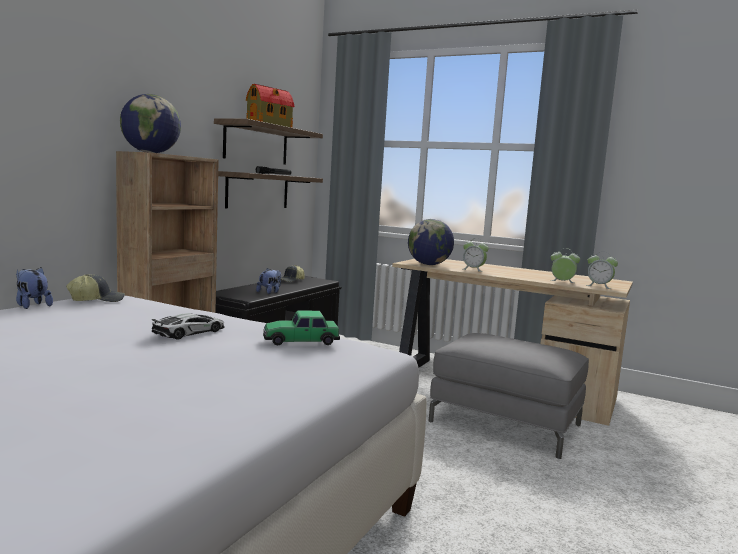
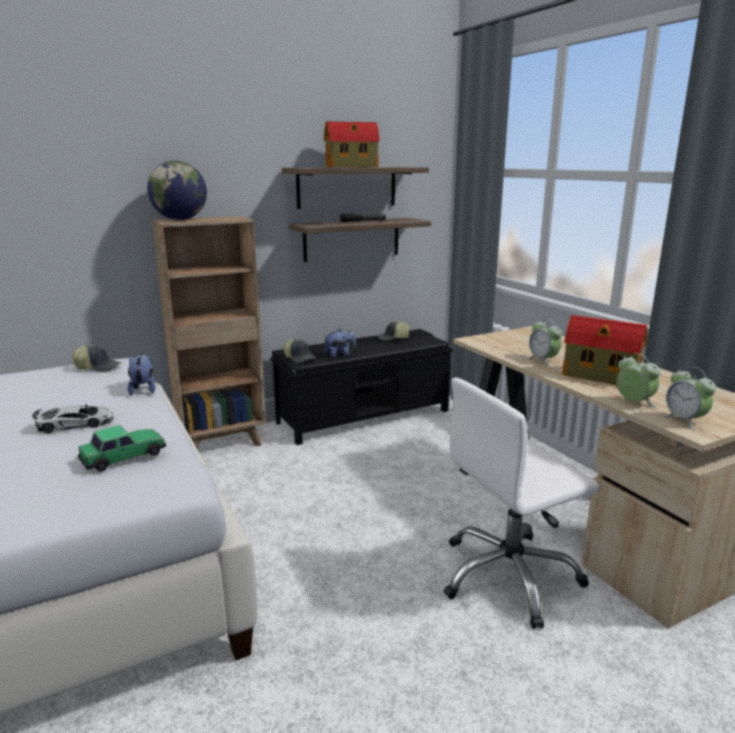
camera: 35 degrees right, 10 degrees up
plush toy [16,267,53,309] -> plush toy moved to [128,354,155,395]
toy car [263,311,340,346] -> toy car turned 120 degrees clockwise [78,425,166,471]
globe [408,219,454,265] -> none
grey ottoman [429,333,589,459] -> white office chair [444,378,599,629]
none -> cap [283,338,316,363]
none -> toy house [562,315,647,385]

